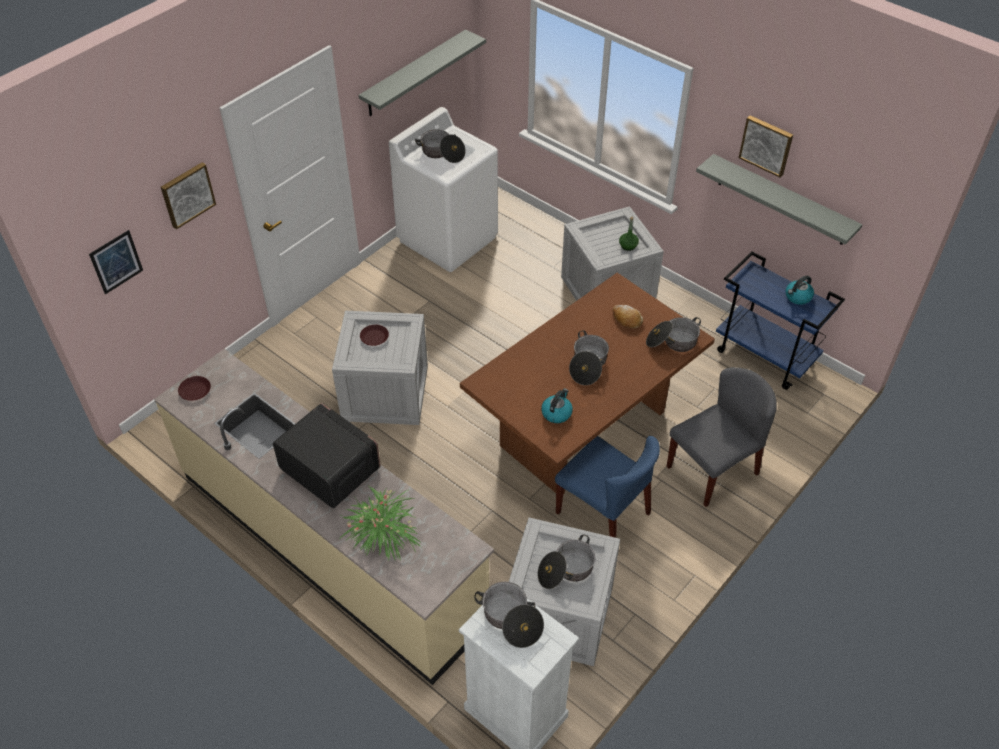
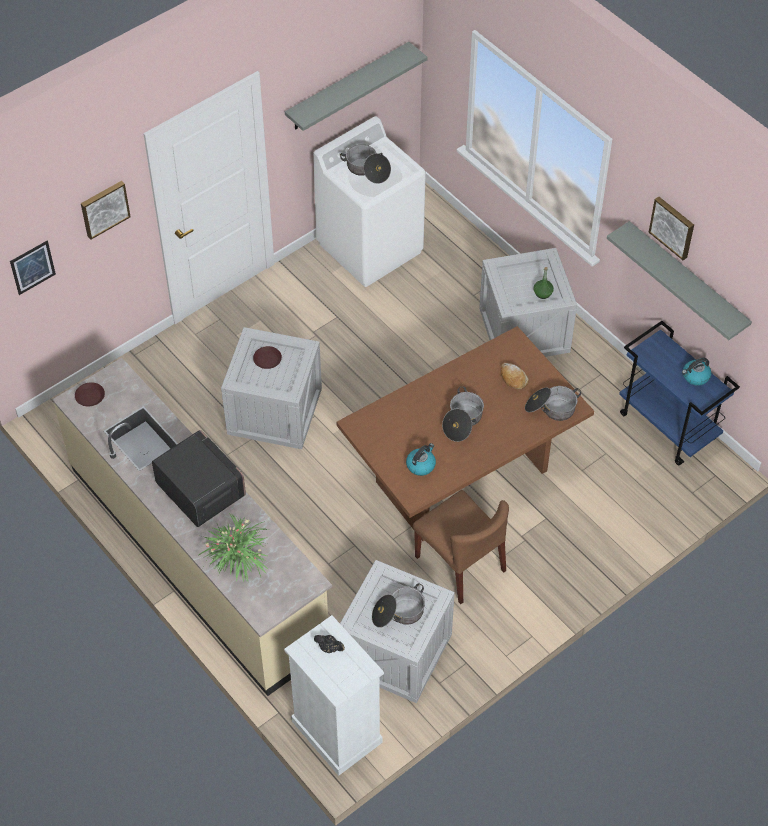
camera: 10 degrees right, 5 degrees up
cooking pot [474,582,544,648] -> black teapot [314,635,345,653]
blue chair [555,436,660,538] -> brown chair [413,490,509,604]
grey chair [666,367,777,507] -> none

